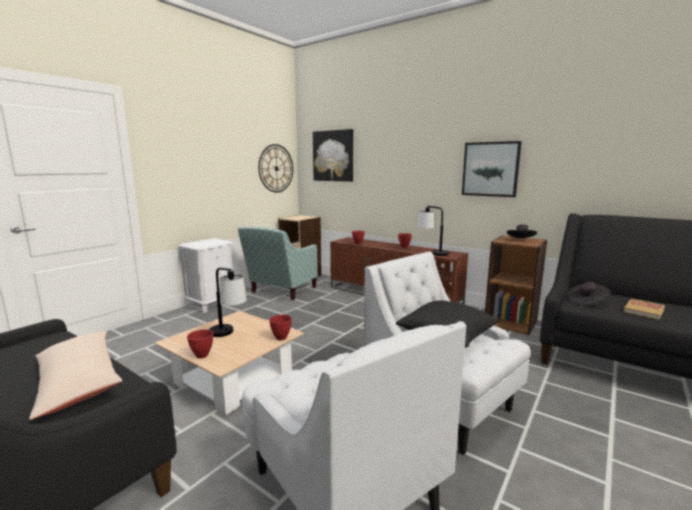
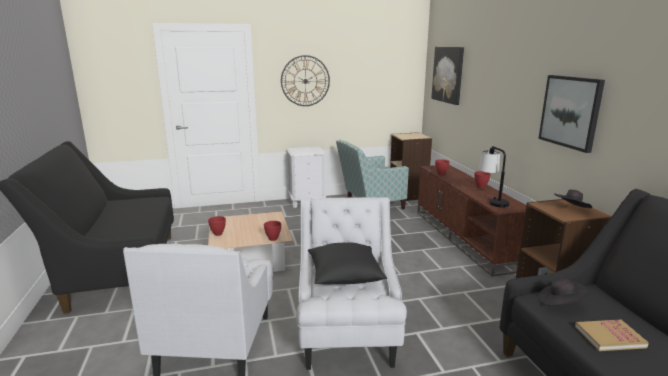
camera: 40 degrees right, 5 degrees up
beige pillow [29,331,123,420] -> none
table lamp [209,267,247,337] -> none
wall clock [258,144,293,192] -> wall clock moved to [281,55,330,106]

